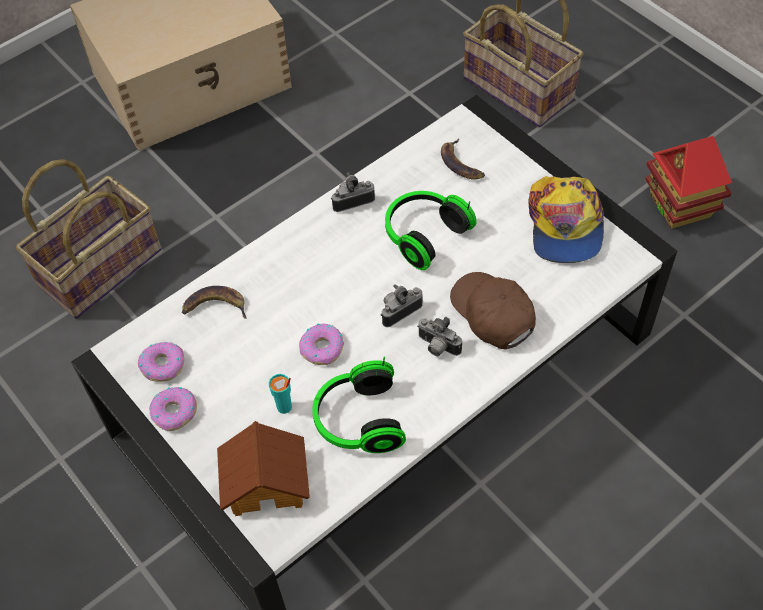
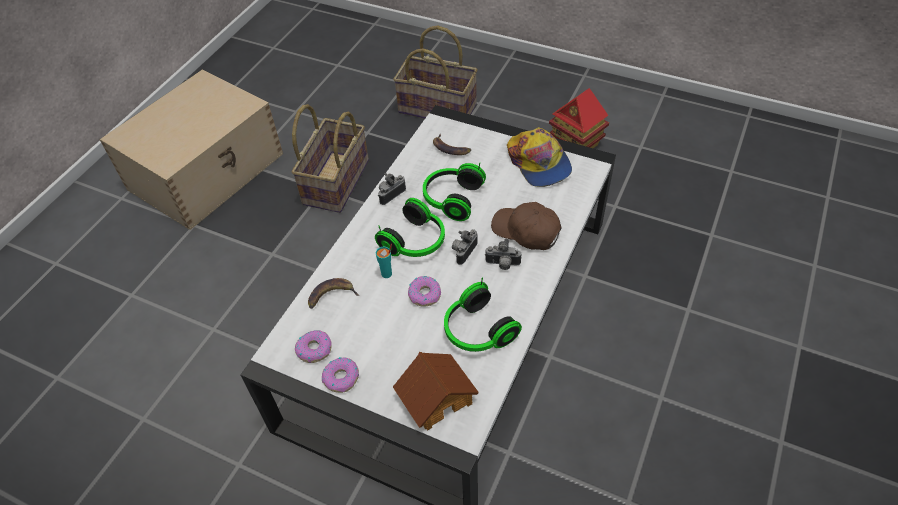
camera: 25 degrees left, 5 degrees down
basket [16,159,161,319] -> basket moved to [292,104,369,213]
turquoise cup [269,374,292,414] -> turquoise cup moved to [376,244,392,278]
none -> headphones [375,198,445,257]

